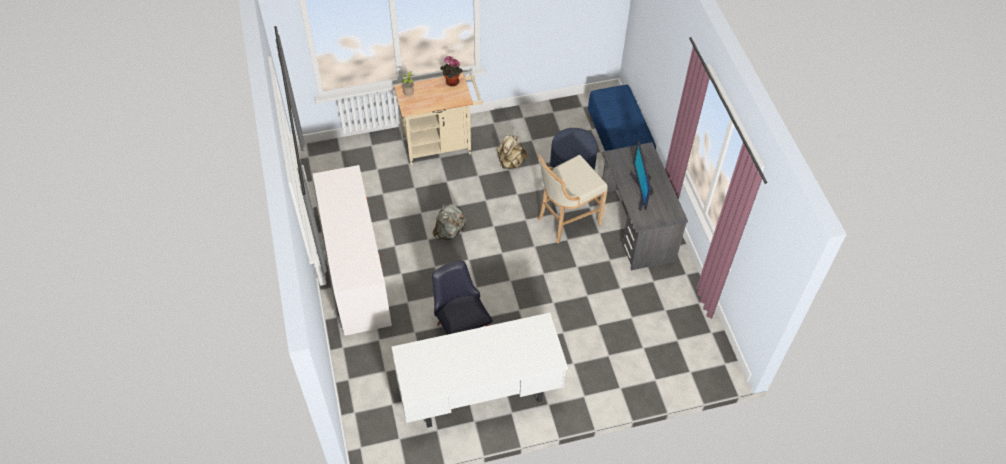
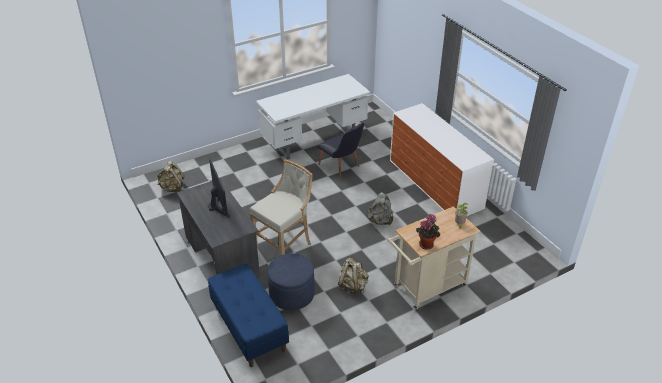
camera: 165 degrees right, 15 degrees down
none -> beige backpack [157,161,185,192]

